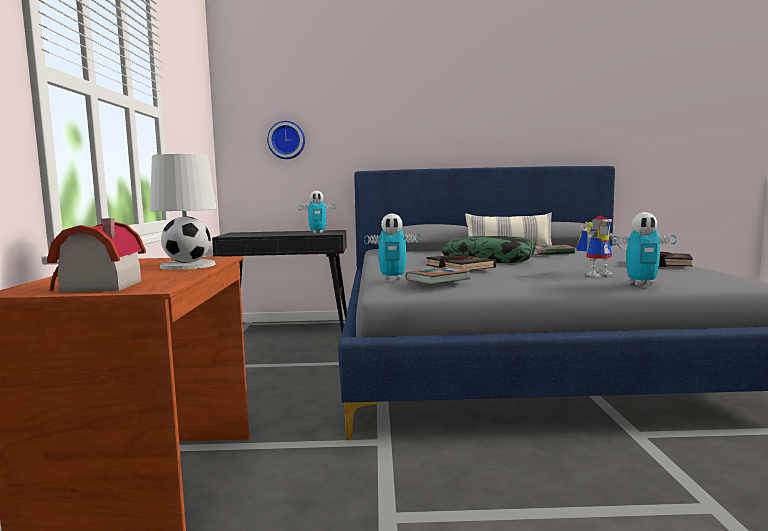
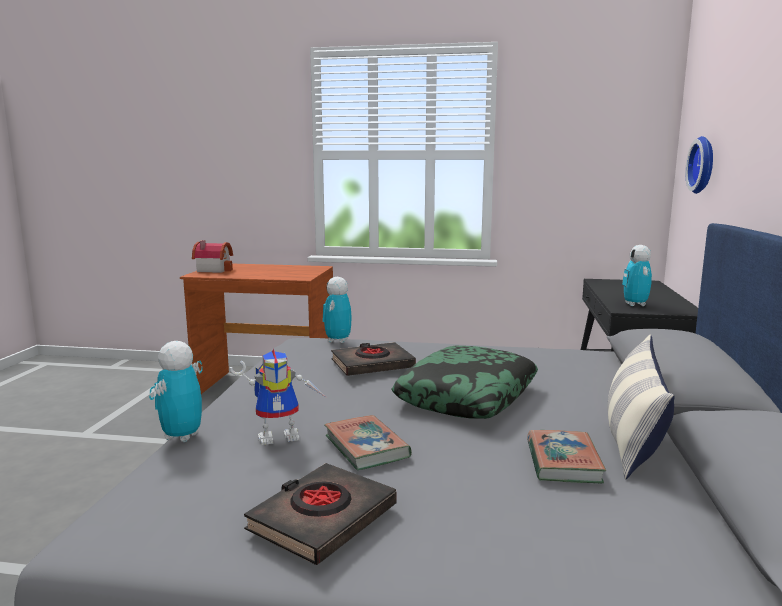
camera: 100 degrees right, 5 degrees up
white table lamp [150,154,217,270] -> none
book [406,267,471,285] -> book moved to [324,415,412,470]
toy robot [577,215,621,277] -> toy robot turned 90 degrees counterclockwise [229,349,327,445]

